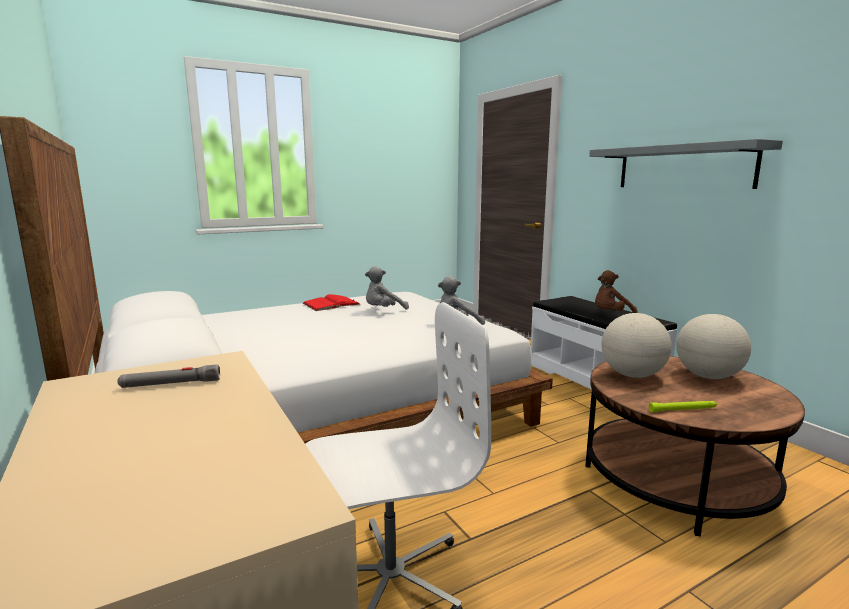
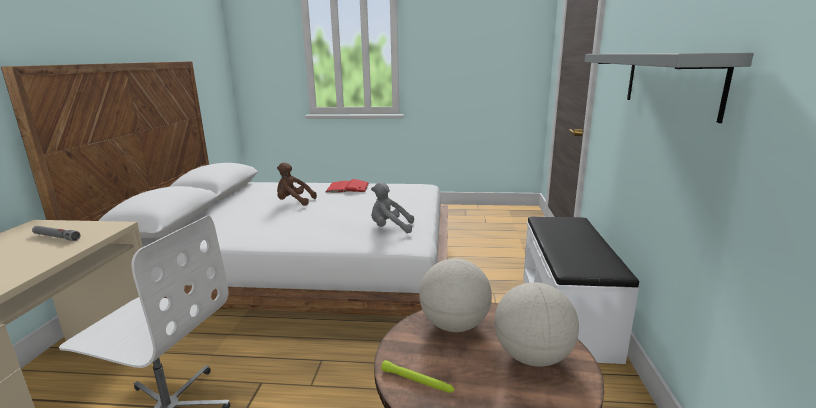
camera: 35 degrees right, 5 degrees up
grey plush toy [365,266,409,310] -> none
brown plush toy [595,270,637,313] -> brown plush toy moved to [277,162,317,206]

